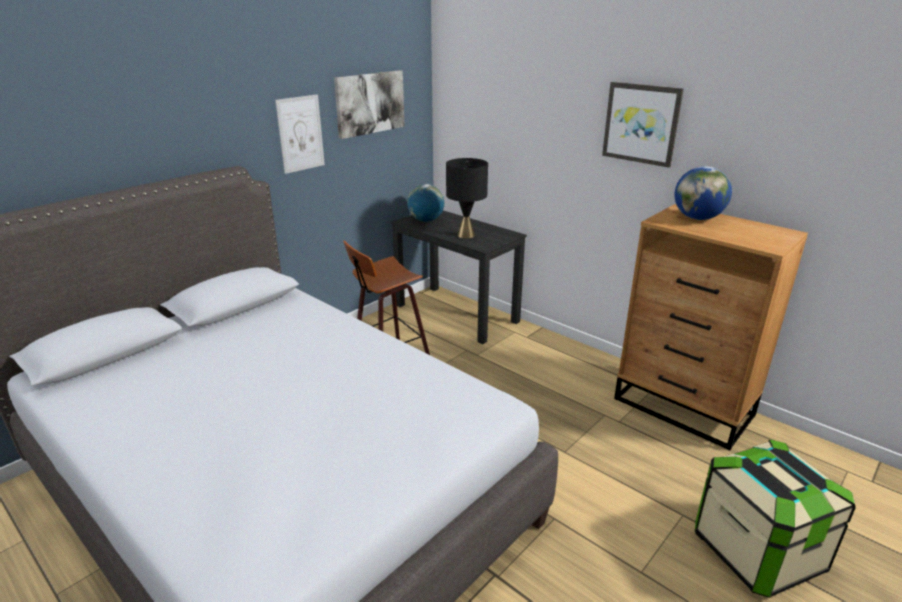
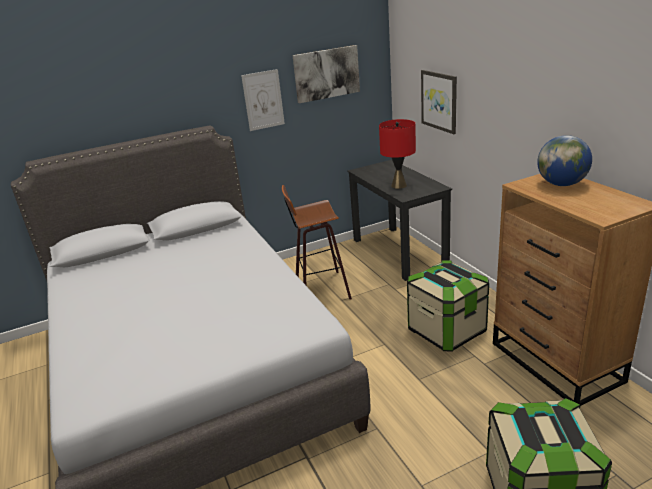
camera: 25 degrees right, 0 degrees up
globe [407,184,445,222] -> none
black table lamp [446,158,488,239] -> red table lamp [379,119,416,189]
picture [602,82,684,168] -> picture moved to [421,70,457,134]
none -> storage box [407,260,489,352]

